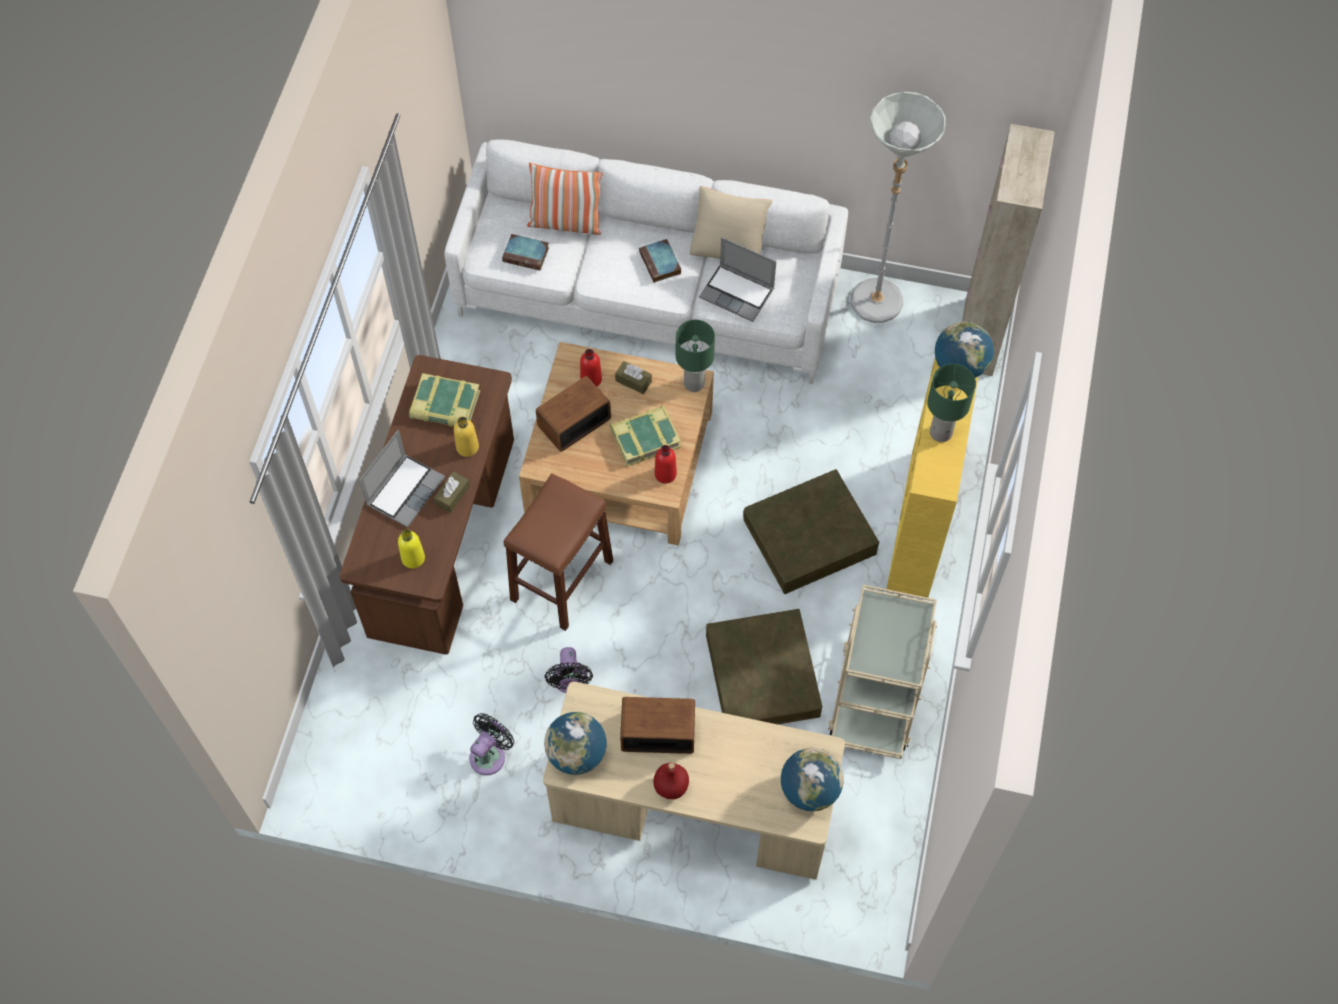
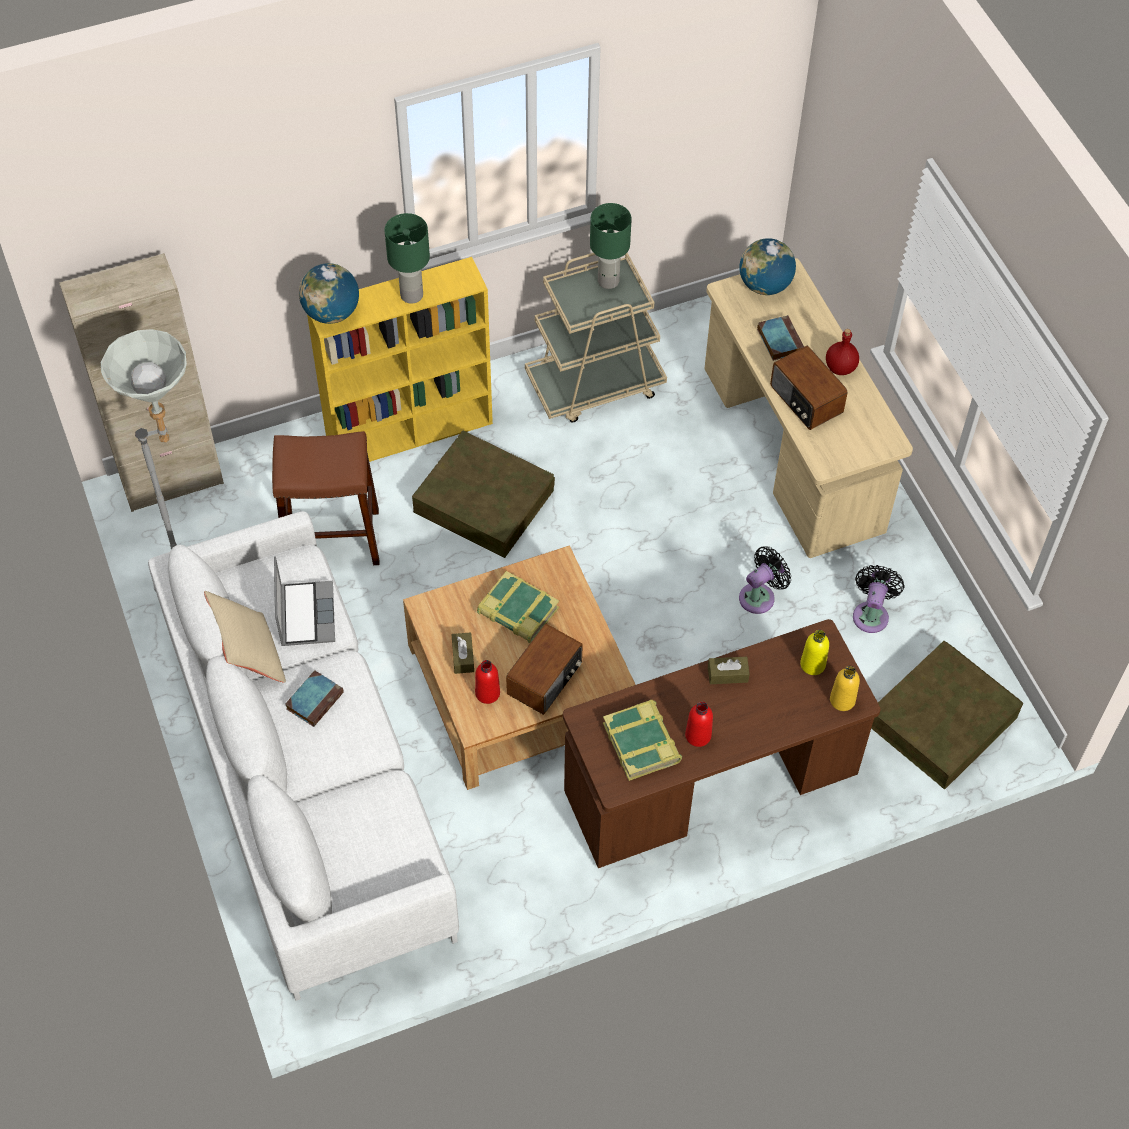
camera: 125 degrees left, 5 degrees down
laptop [359,430,445,528] -> none
yellow bottle [454,416,479,457] -> yellow bottle moved to [830,666,860,711]
black fan [469,713,514,775] -> black fan turned 105 degrees clockwise [853,565,905,633]
book [502,234,549,270] -> book moved to [757,315,804,361]
brown stool [503,473,613,631] -> brown stool moved to [272,431,379,565]
pillow [527,162,603,235] -> none
radio [536,376,611,452] -> radio turned 75 degrees counterclockwise [506,624,583,715]
globe [544,712,607,775] -> none
red bottle [655,445,677,484] -> red bottle moved to [685,702,713,747]
green table lamp [676,320,715,392] -> green table lamp moved to [590,203,632,289]
brown storage box [706,609,823,724] -> brown storage box moved to [871,641,1023,789]

